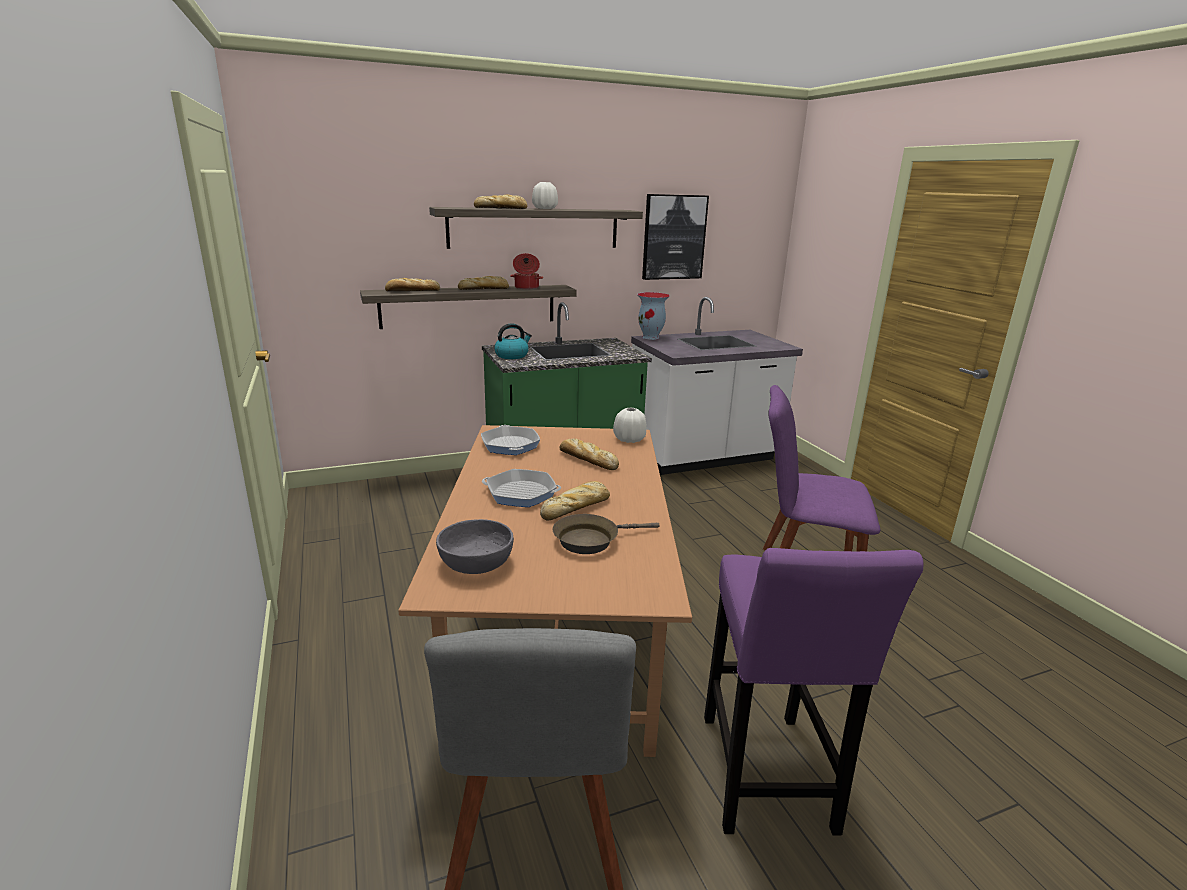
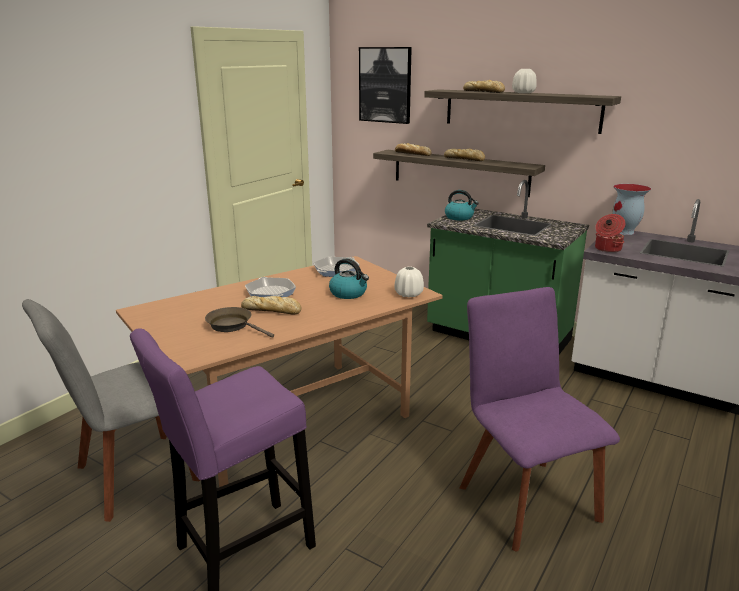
camera: 55 degrees right, 0 degrees up
grey bowl [436,519,514,574] -> none
cooking pot [510,253,543,289] -> cooking pot moved to [595,214,625,252]
bread [560,438,619,470] -> kettle [329,259,369,299]
picture [642,194,709,280] -> picture moved to [359,47,412,124]

